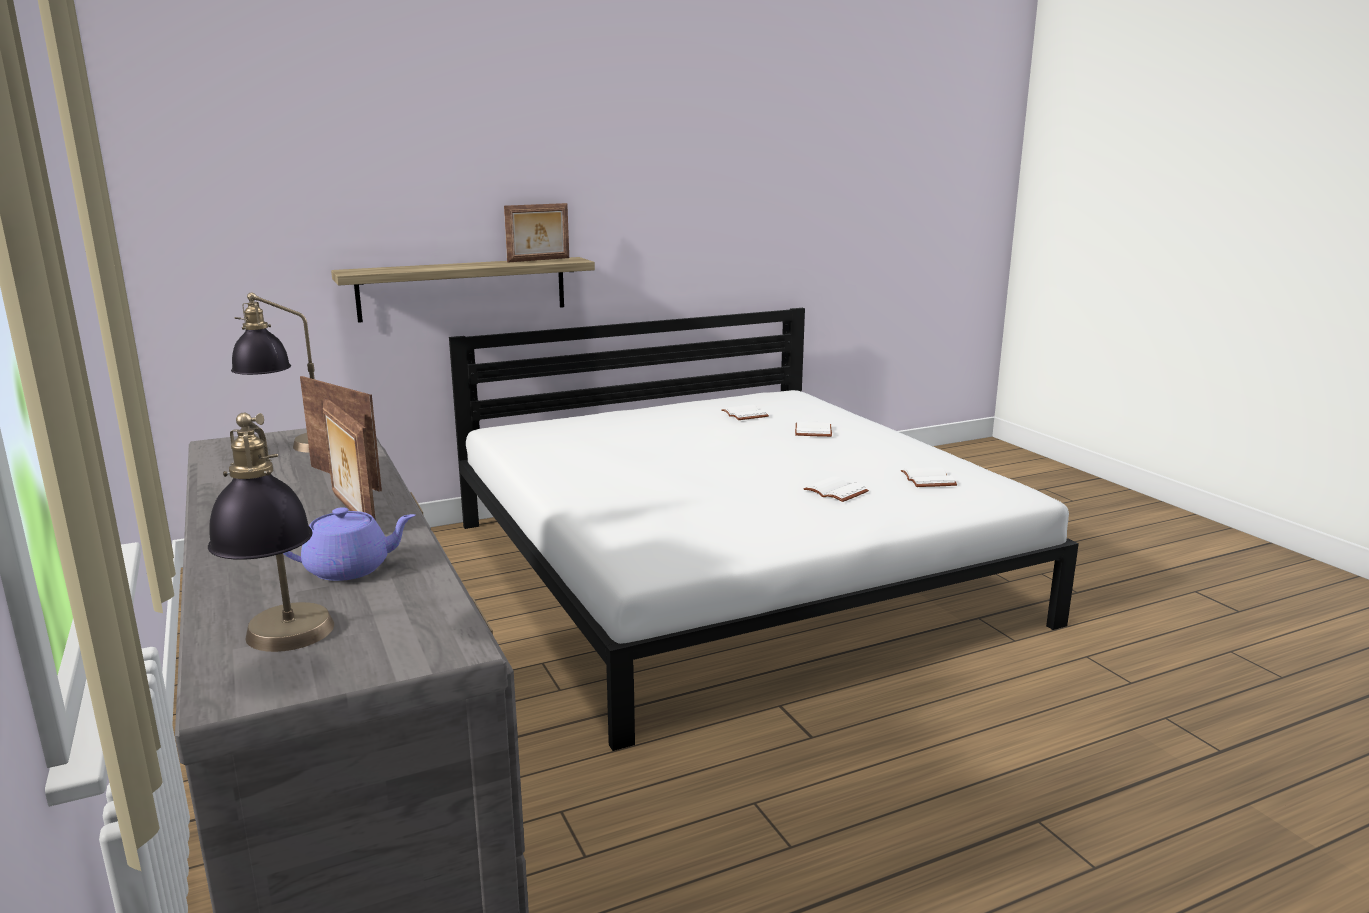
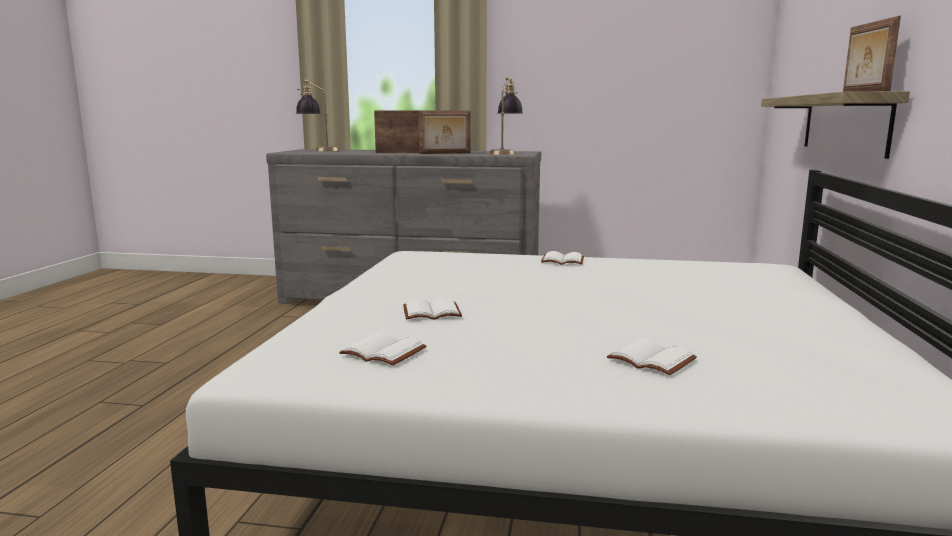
camera: 125 degrees right, 5 degrees down
purple teapot [283,507,415,581] -> none
white book [721,404,769,420] -> white book moved to [541,251,584,265]

